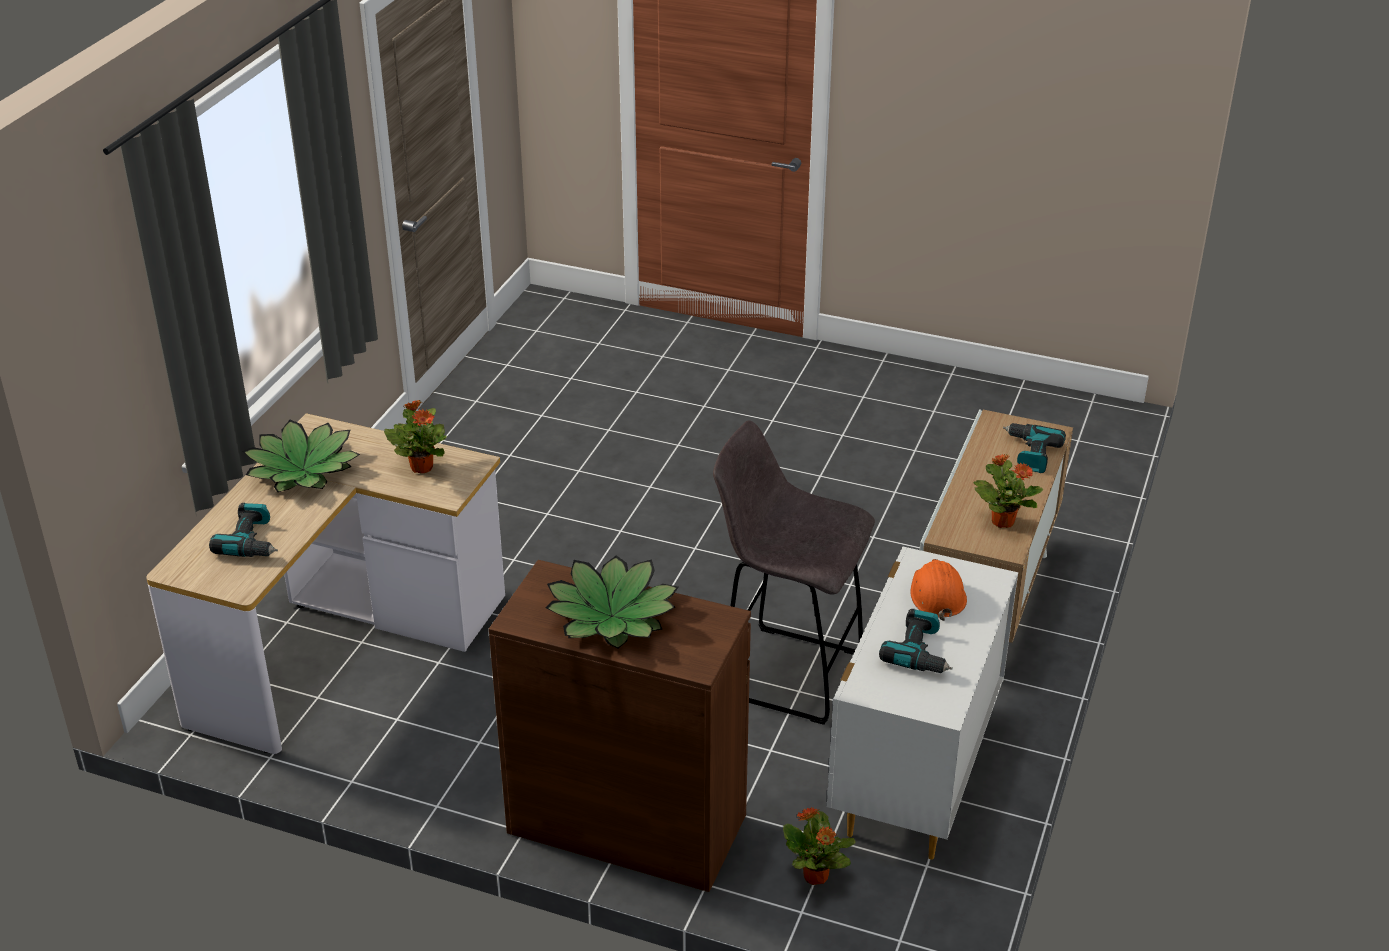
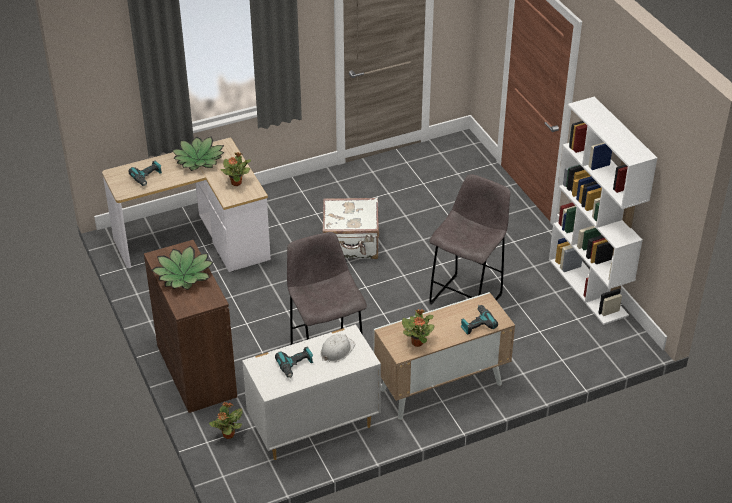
camera: 45 degrees right, 5 degrees up
orange hard hat [911,559,967,621] -> white hard hat [320,334,355,362]
none -> white suitcase [322,198,379,259]
none -> grey stool [429,174,510,305]
none -> white bookcase [549,97,657,325]

